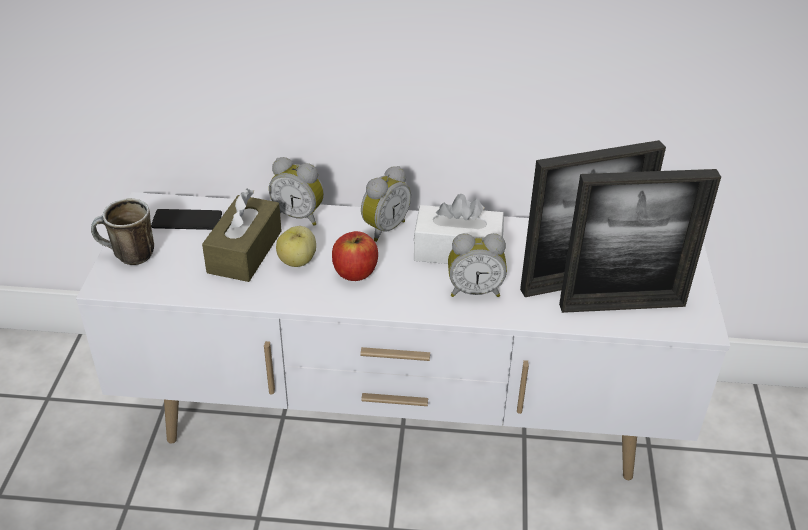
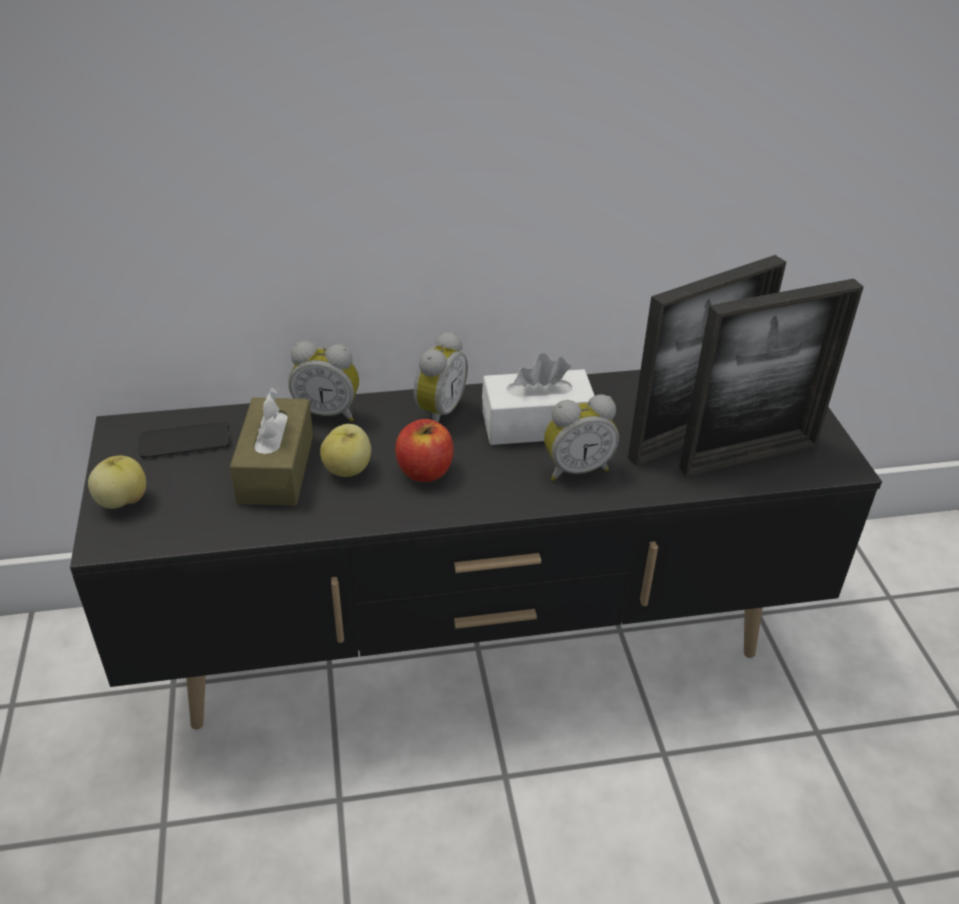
camera: 15 degrees left, 0 degrees up
white tv stand [76,192,730,480] -> black tv stand [70,370,882,730]
mug [91,198,154,265] -> apple [88,455,146,509]

